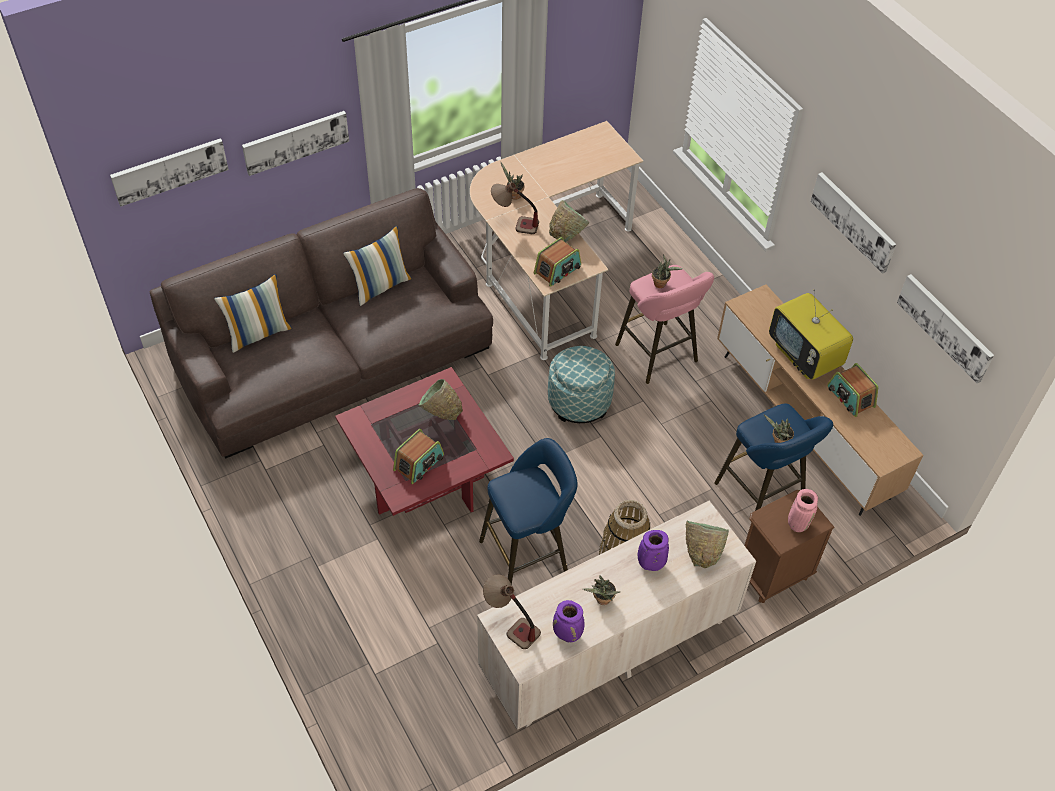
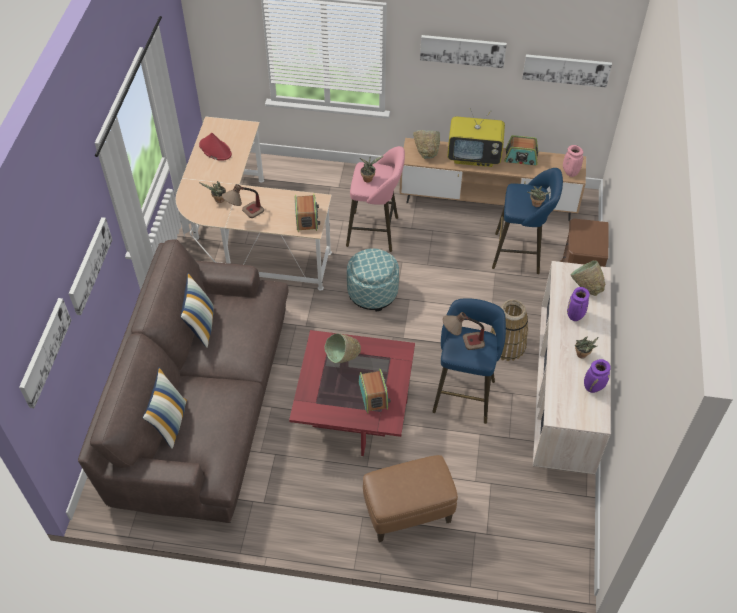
camera: 50 degrees left, 0 degrees up
table lamp [483,575,541,649] -> table lamp moved to [443,312,485,350]
green bowl [549,200,589,242] -> green bowl moved to [413,130,440,159]
pink vase [788,489,818,532] -> pink vase moved to [563,145,583,177]
none -> red hat [199,133,232,161]
none -> brown ottoman [363,455,458,542]

